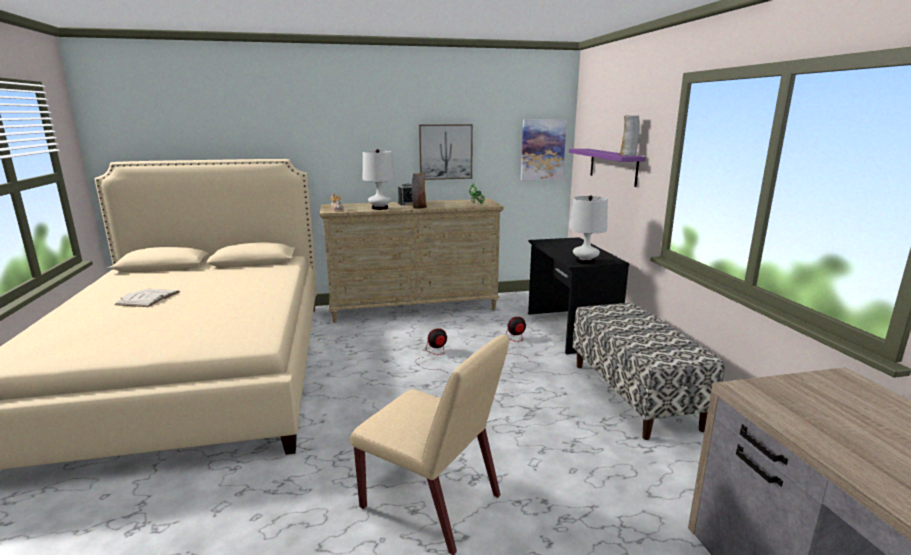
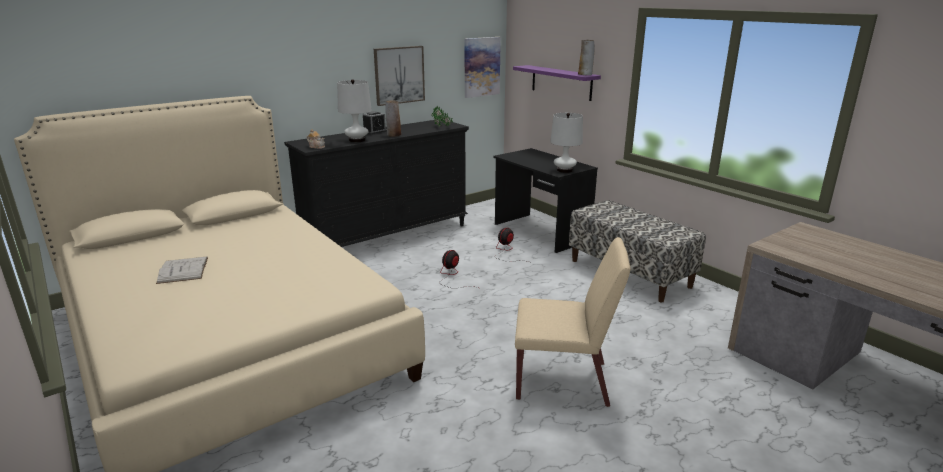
camera: 25 degrees left, 5 degrees up
beige dresser [320,199,504,323] -> black dresser [284,120,469,247]

